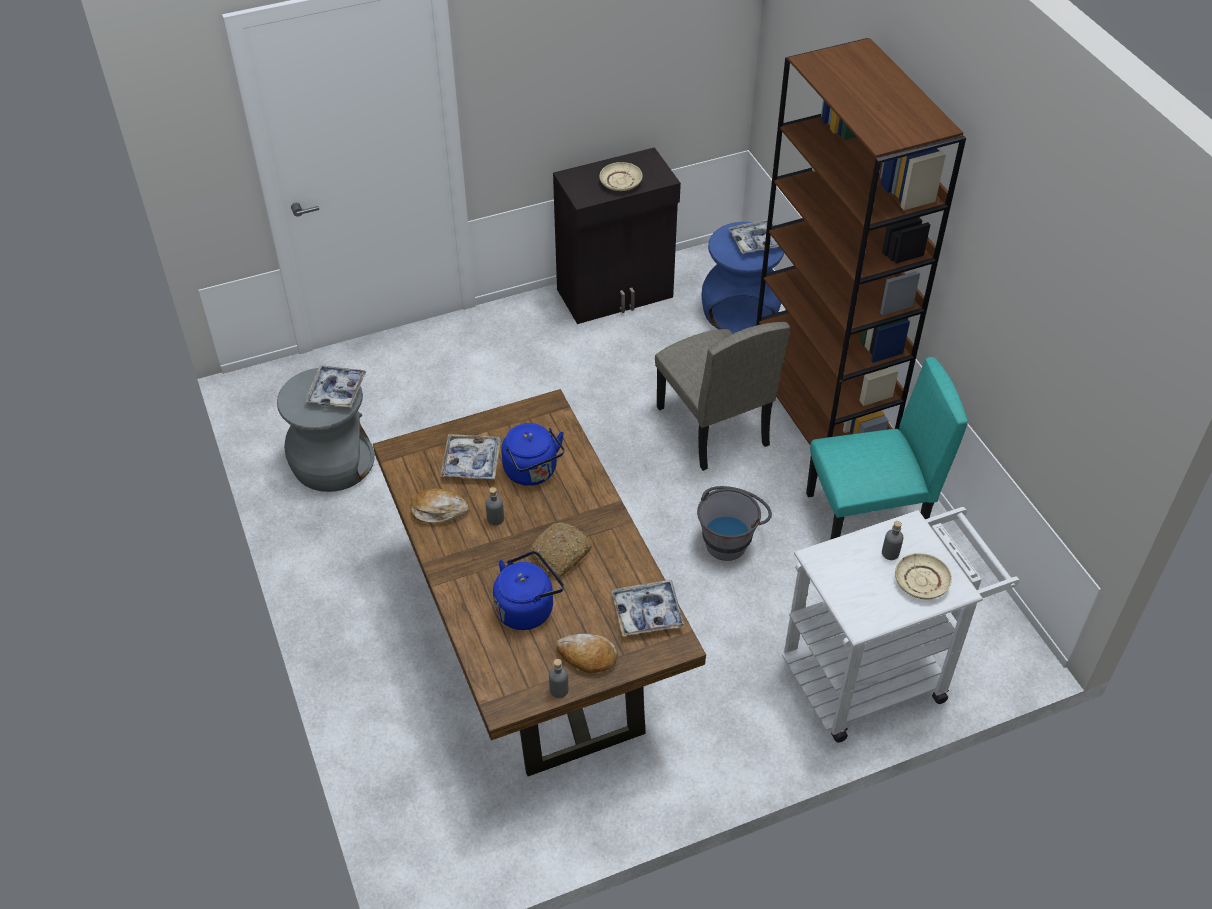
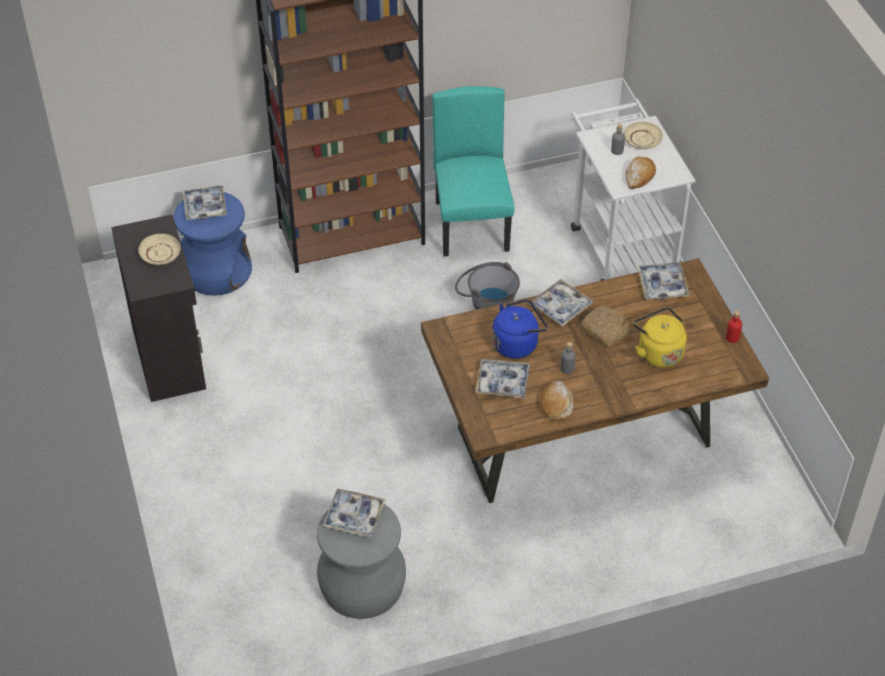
camera: 85 degrees left, 0 degrees up
blue kettle [493,551,564,630] -> yellow kettle [633,307,687,368]
grey bottle [549,659,568,698] -> red bottle [726,311,742,343]
bread [556,634,618,673] -> bread moved to [625,157,656,189]
beige chair [655,322,790,471] -> none
none -> tray [531,279,593,326]

